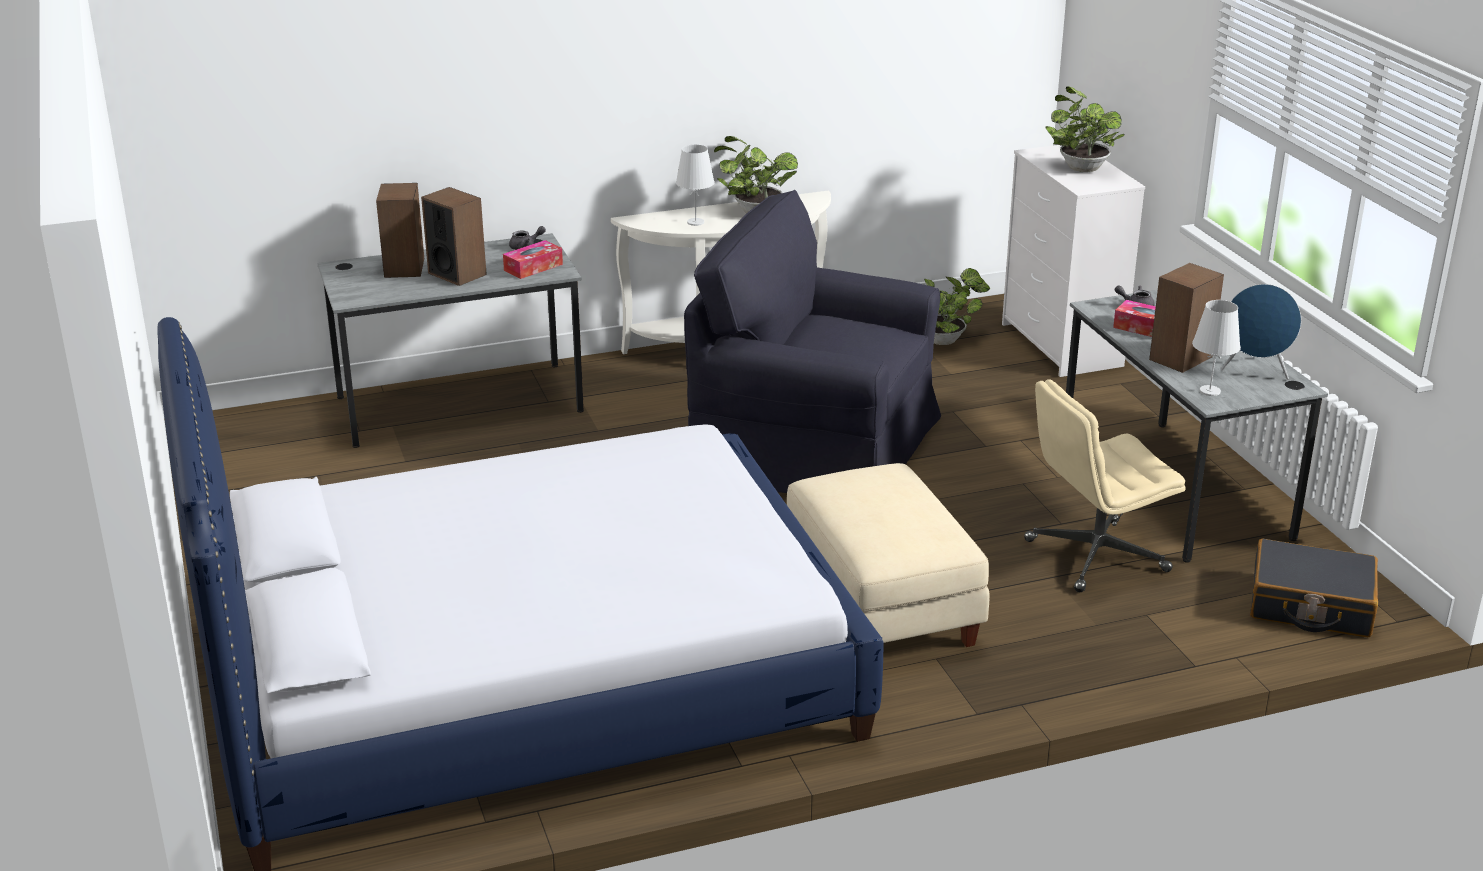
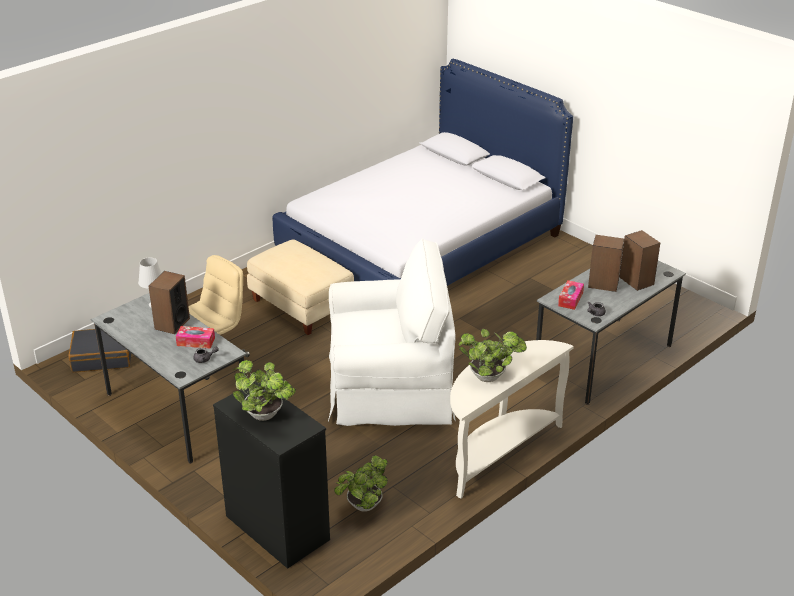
camera: 155 degrees right, 5 degrees up
white table lamp [676,144,715,226] -> none
black armchair [684,190,941,493] -> white armchair [328,238,456,426]
white dresser [1002,145,1145,377] -> black dresser [213,381,330,569]
blue speaker [1221,284,1301,380] -> none

